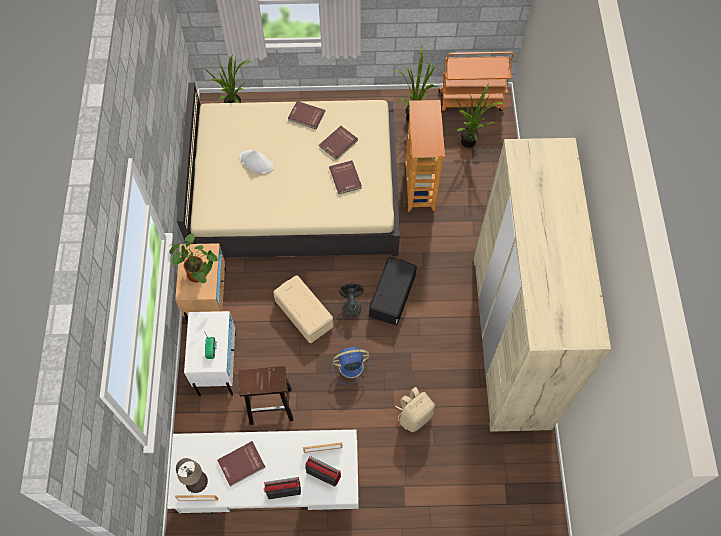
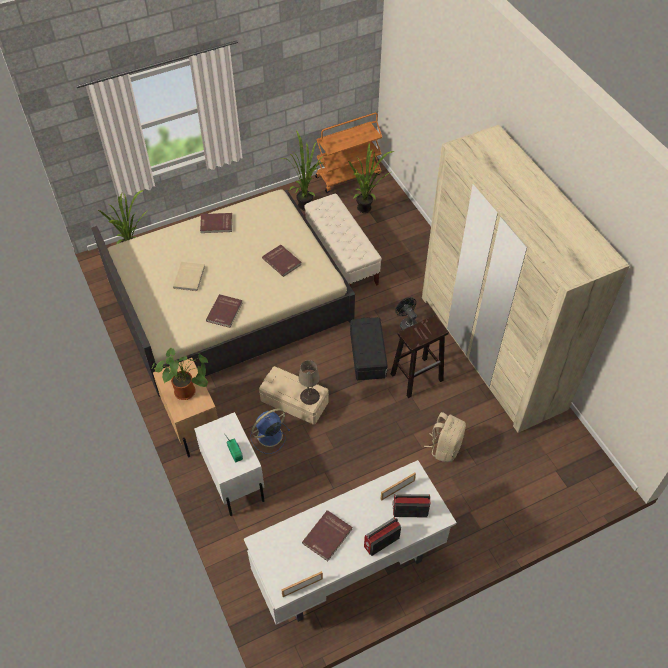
camera: 25 degrees left, 10 degrees down
beige table lamp [176,458,208,493] -> beige table lamp moved to [299,360,320,405]
brown stool [239,366,294,425] -> brown stool moved to [391,315,449,398]
white hat [240,150,274,174] -> beige book [173,262,205,291]
red book [319,126,358,160] -> red book moved to [206,294,243,328]
blue fan [332,347,371,385] -> blue fan moved to [250,408,290,454]
black fan [339,283,364,317] -> black fan moved to [395,297,417,330]
bookcase [405,100,445,212] -> beige bench [304,194,382,287]

